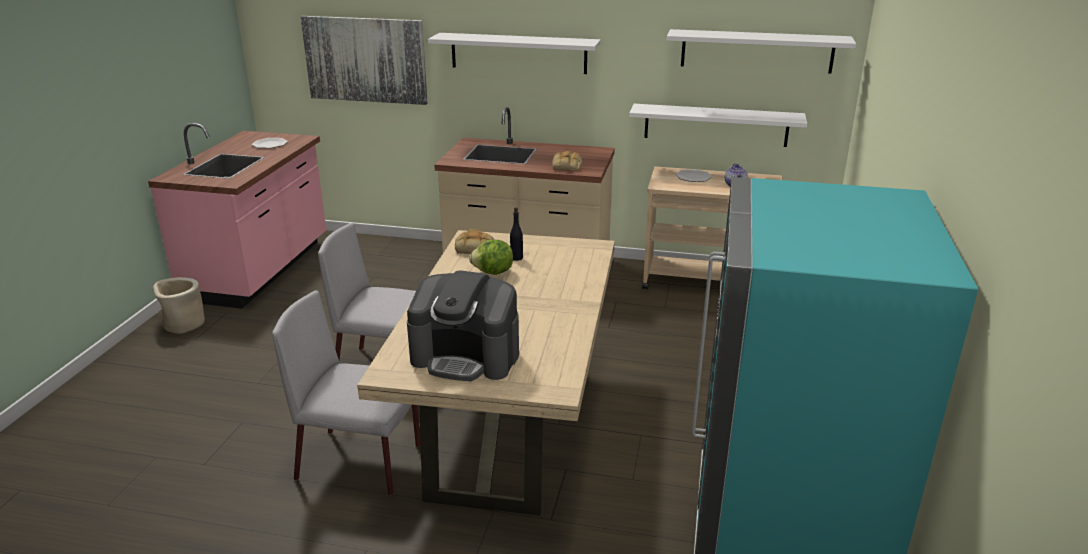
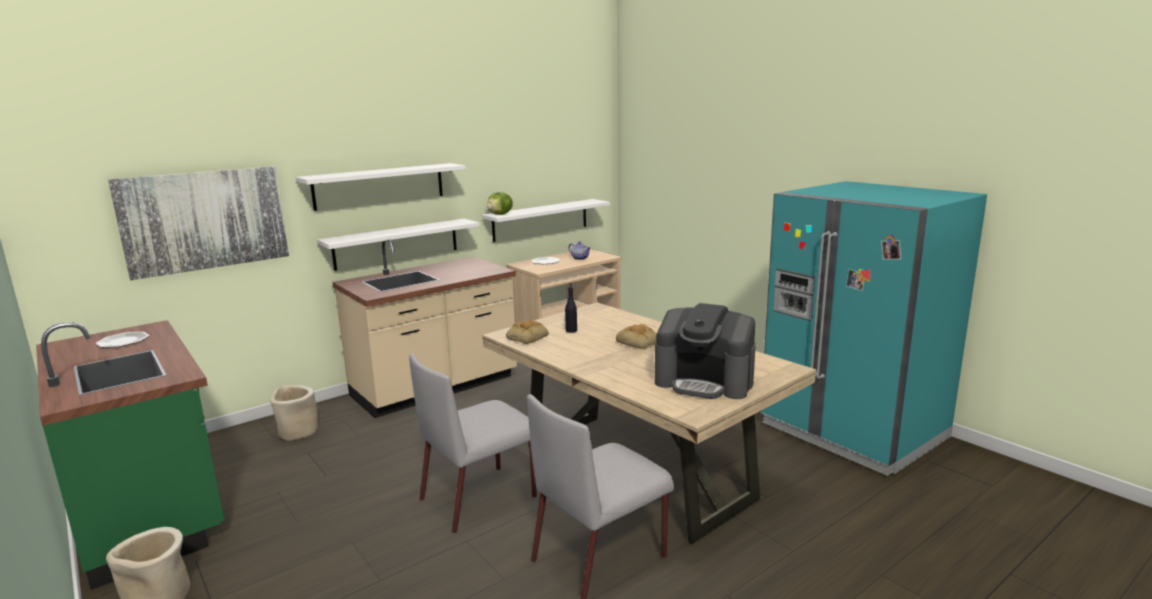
camera: 50 degrees left, 10 degrees down
pink counter [148,123,326,309] -> green counter [36,320,224,590]
coffee machine [407,270,519,381] -> coffee machine turned 60 degrees clockwise [655,303,756,399]
lettuce [469,240,513,275] -> lettuce moved to [487,192,513,215]
bread [552,151,583,171] -> bread moved to [616,324,657,349]
white shelf [667,29,856,74] -> white shelf moved to [317,219,480,271]
none -> beige planter [270,385,318,441]

